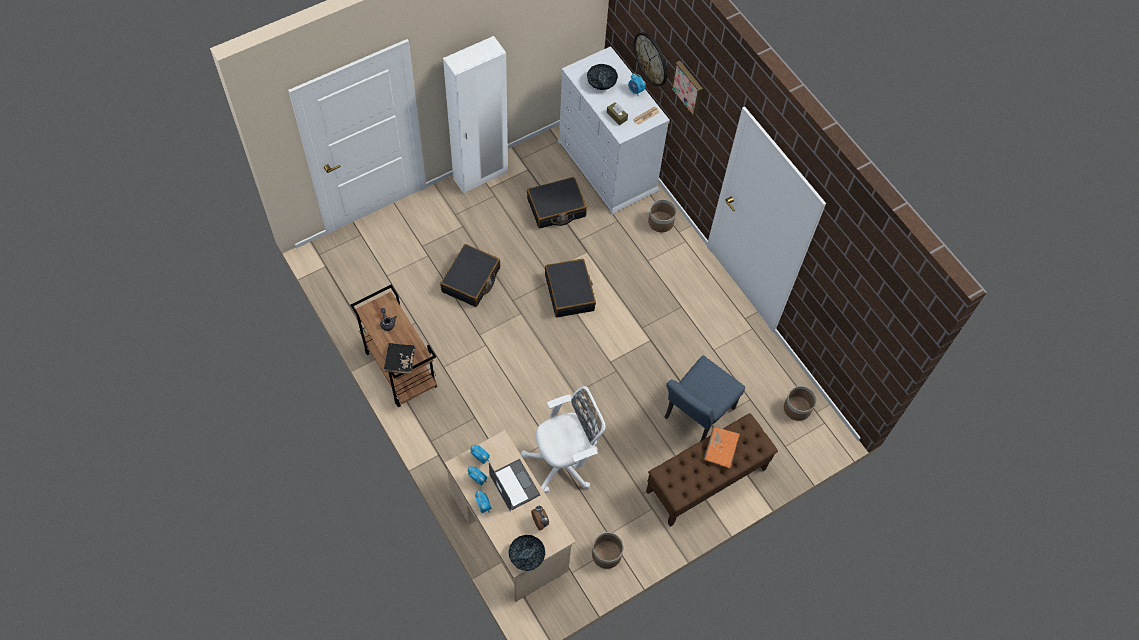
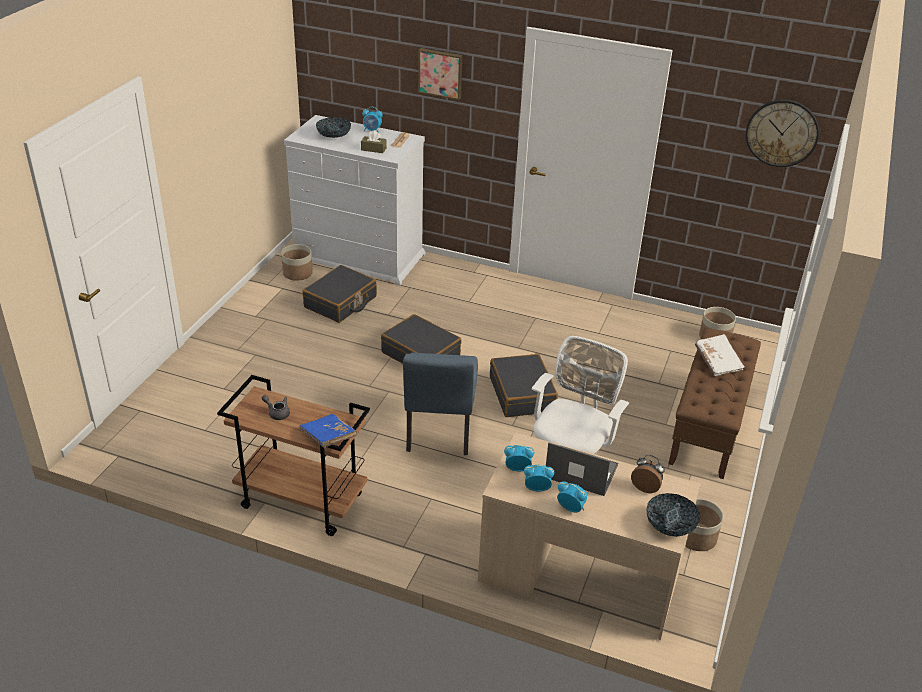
camera: 35 degrees left, 25 degrees down
black book [384,343,416,374] -> blue book [299,414,358,448]
black suitcase [440,244,500,307] -> black suitcase moved to [490,354,558,417]
white wardrobe [443,36,508,194] -> none
wall clock [634,32,667,86] -> wall clock moved to [746,99,819,167]
planter [648,199,676,232] -> planter moved to [281,244,313,281]
blue chair [665,356,745,441] -> blue chair moved to [403,353,478,455]
orange book [704,427,740,468] -> white book [695,334,745,377]

